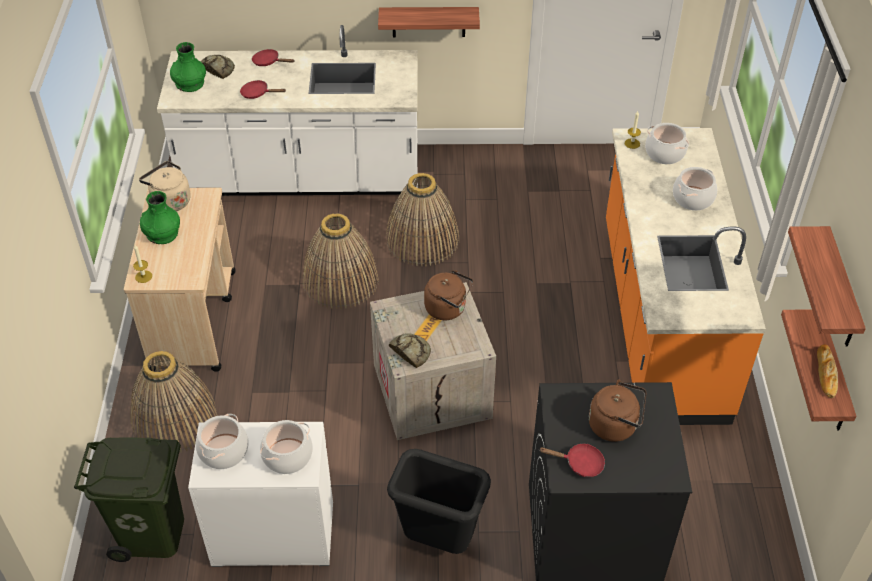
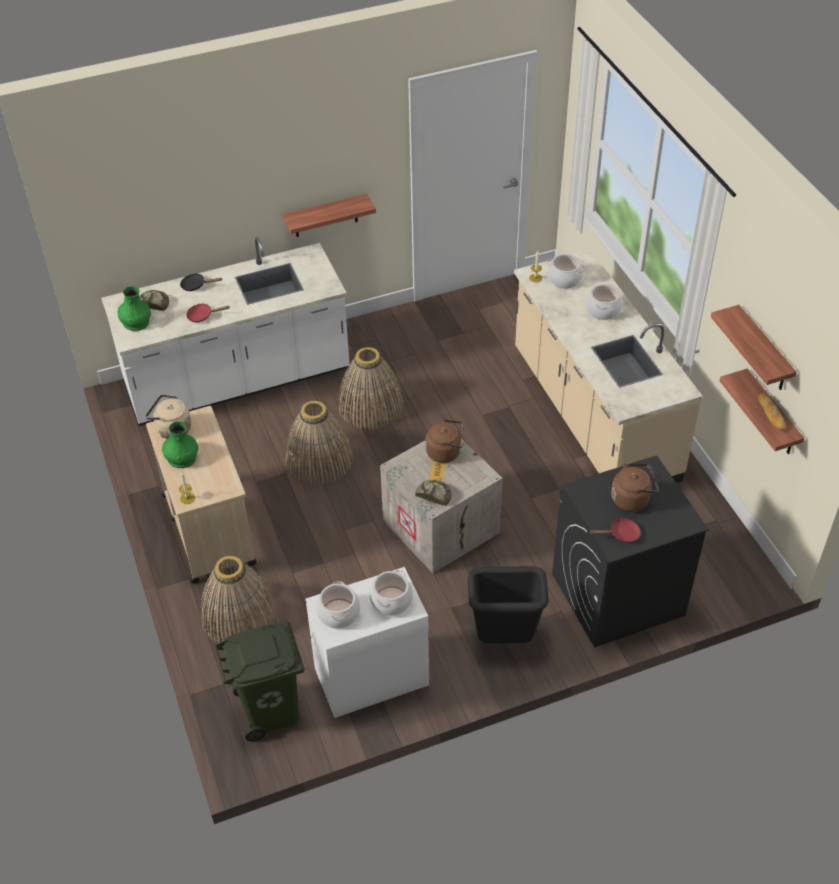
camera: 20 degrees left, 0 degrees up
red frying pan [252,49,295,66] -> black frying pan [180,273,222,291]
orange counter [606,128,766,425] -> beige counter [514,250,703,483]

